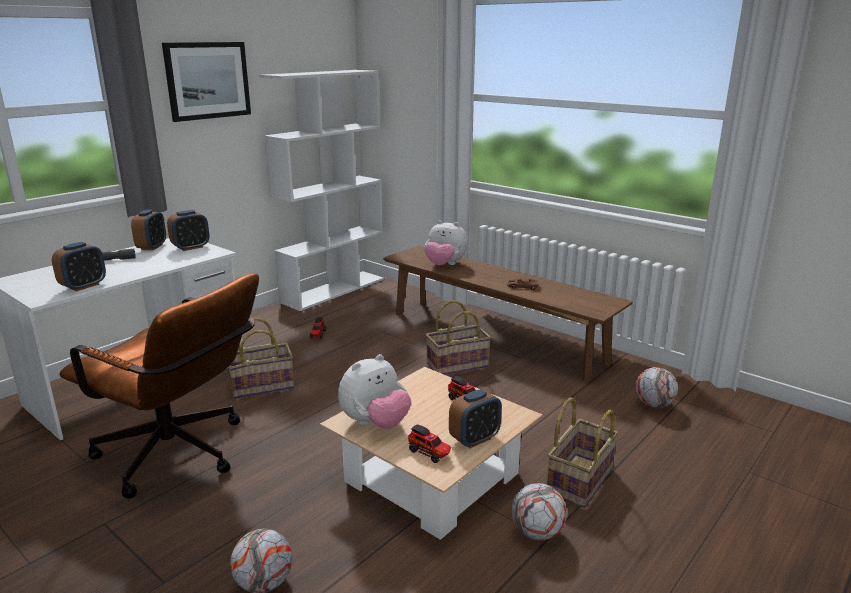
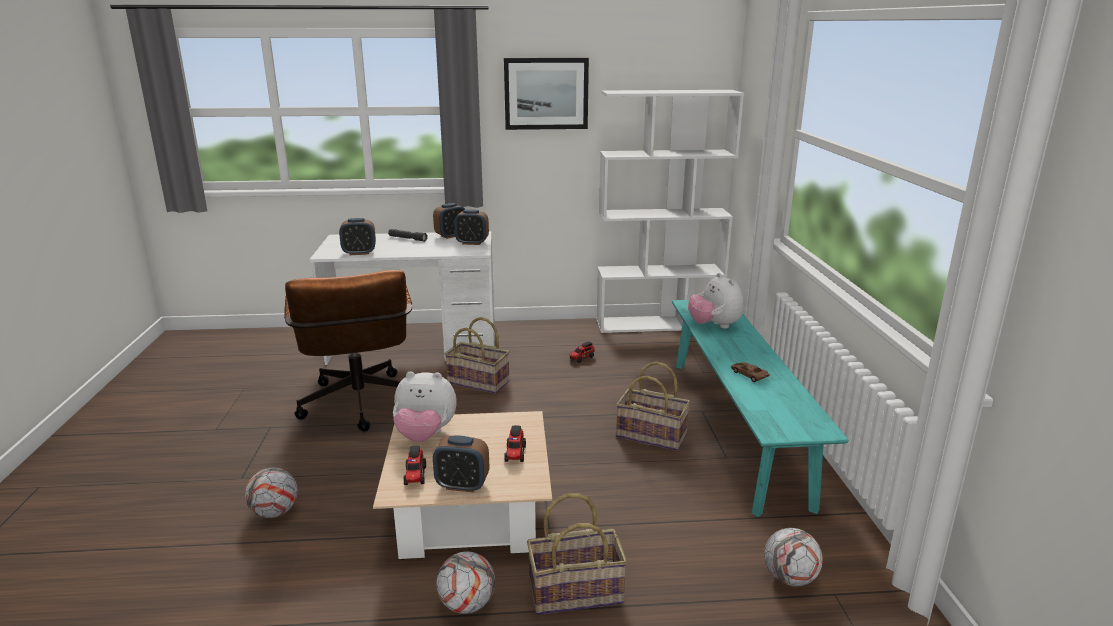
camera: 45 degrees right, 0 degrees up
brown bench [383,246,633,382] -> turquoise bench [672,300,849,517]

